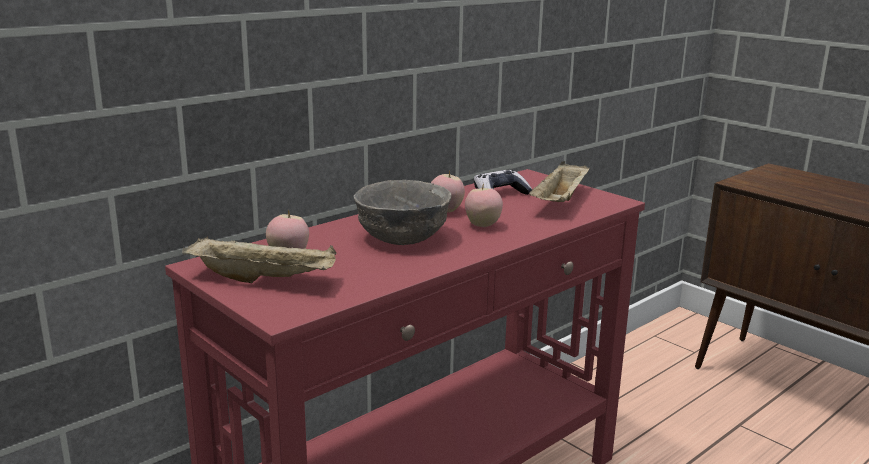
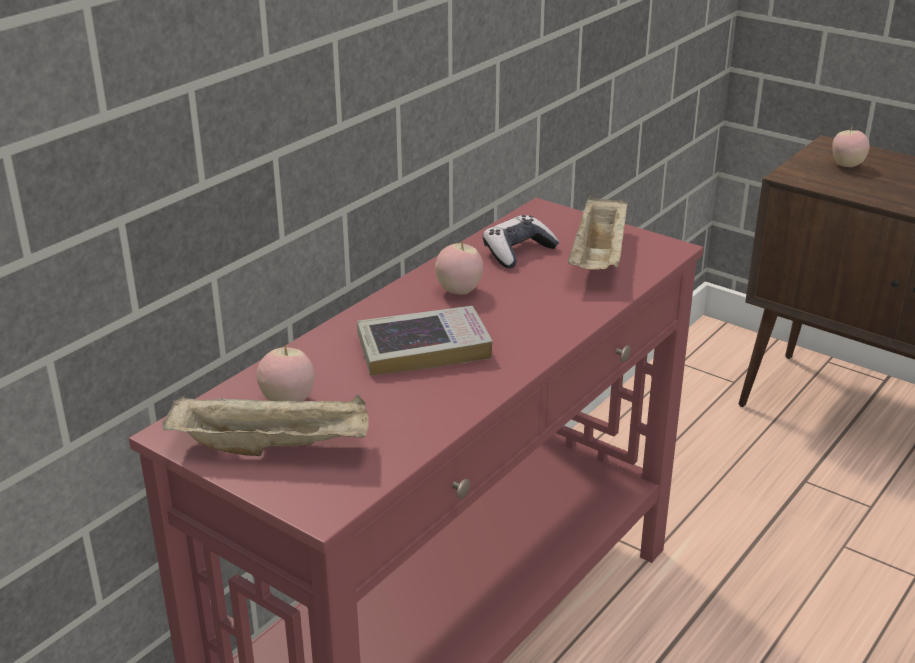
camera: 10 degrees left, 10 degrees up
grey bowl [354,180,452,245] -> book [357,306,493,376]
apple [465,183,503,227] -> apple moved to [832,126,870,167]

